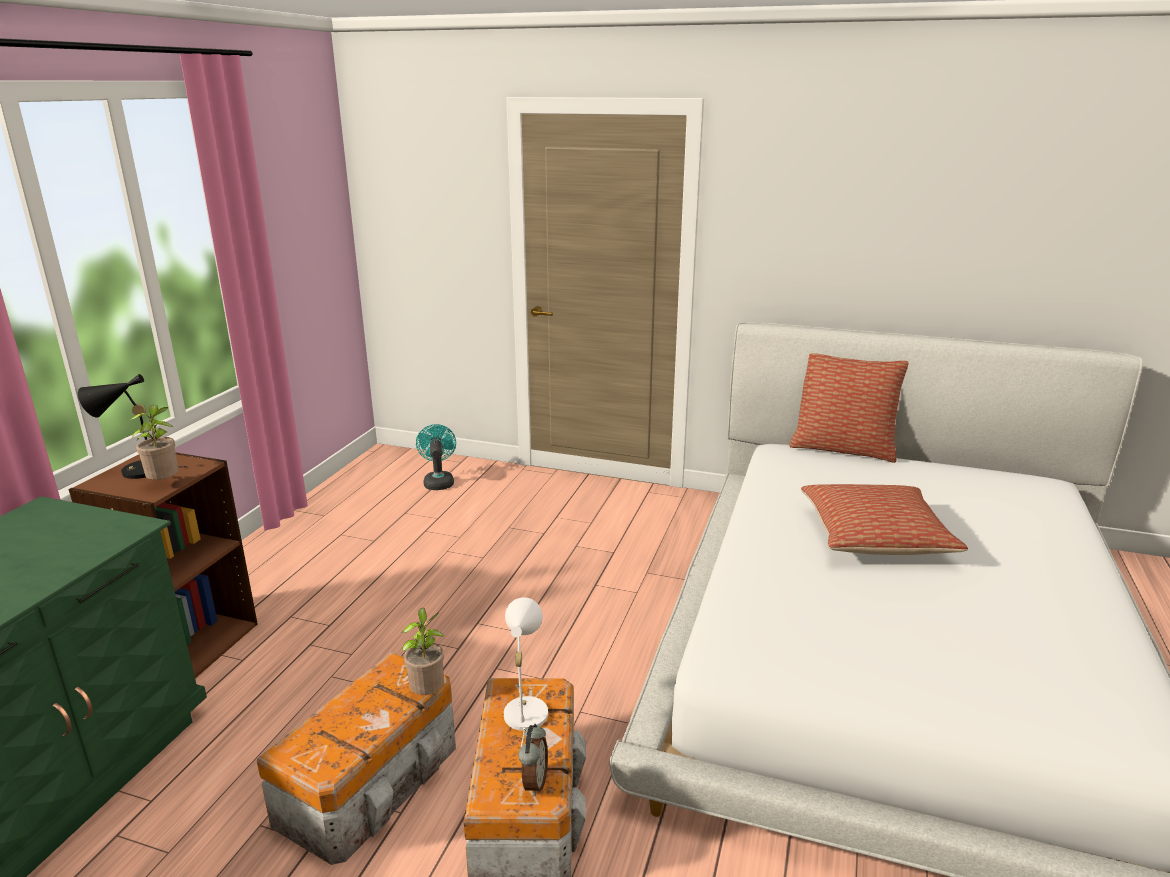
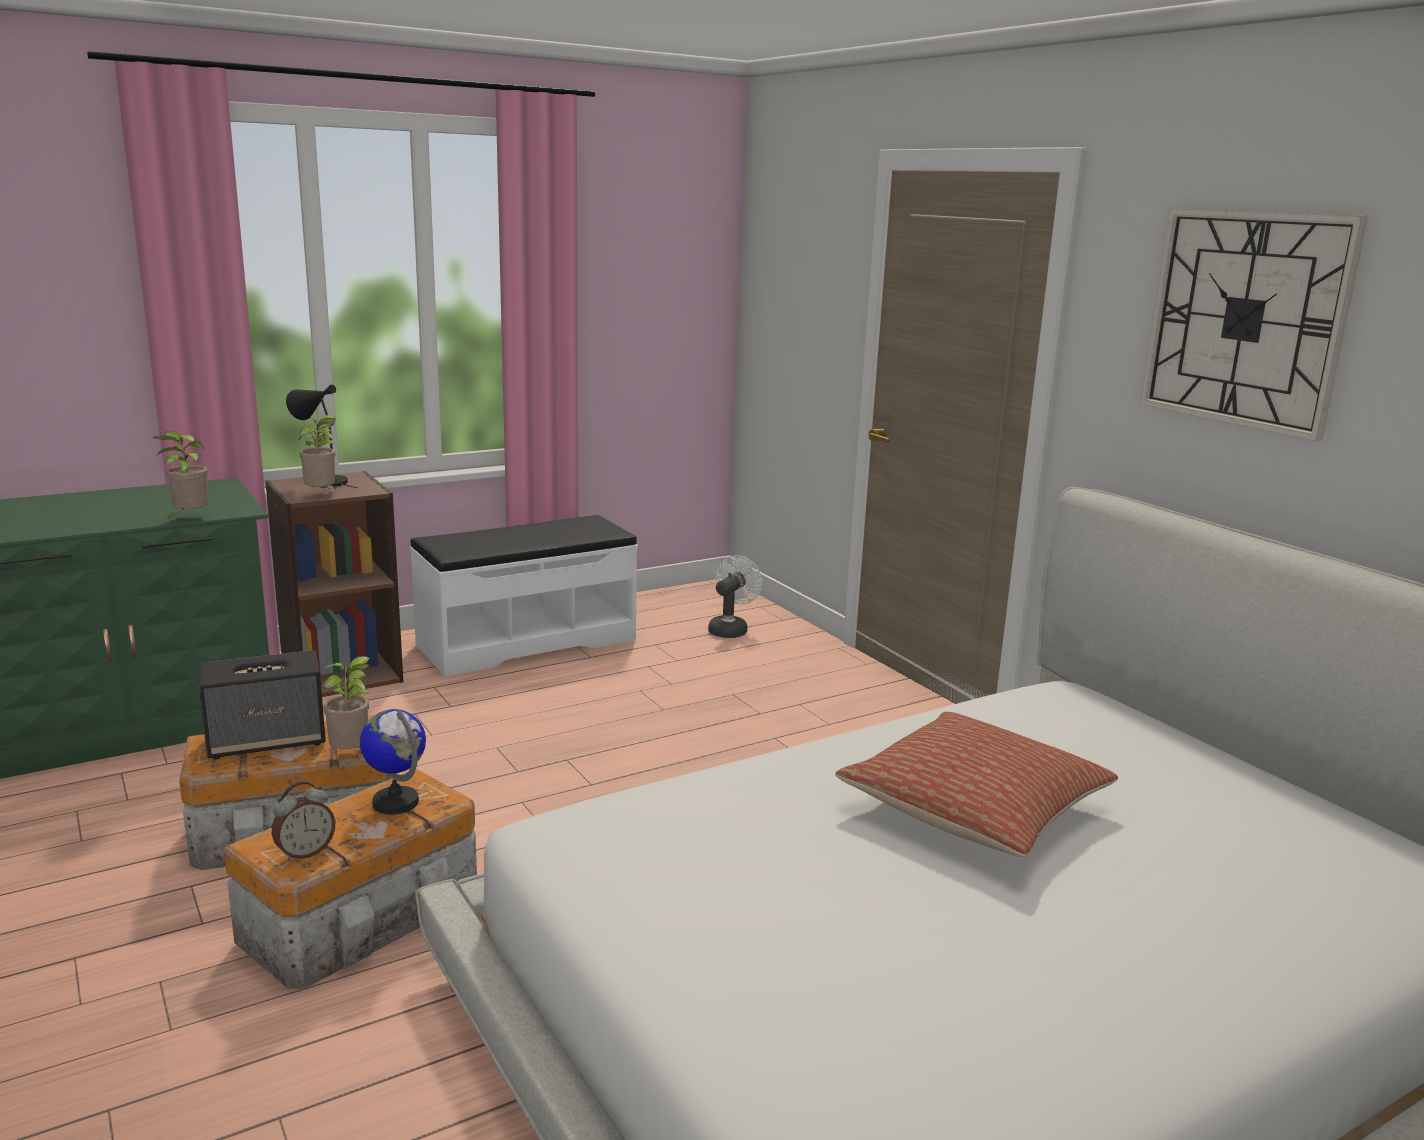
camera: 40 degrees right, 5 degrees down
turquoise fan [416,424,456,490] -> white fan [708,555,762,638]
white table lamp [504,597,548,747] -> globe [360,709,426,815]
pillow [789,353,909,463] -> none
none -> potted plant [153,431,209,519]
none -> speaker [199,650,326,760]
none -> white bench [410,515,638,677]
none -> wall clock [1140,208,1368,441]

